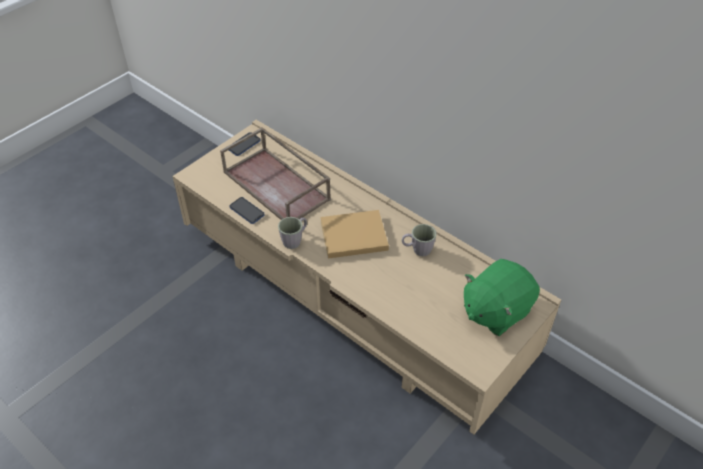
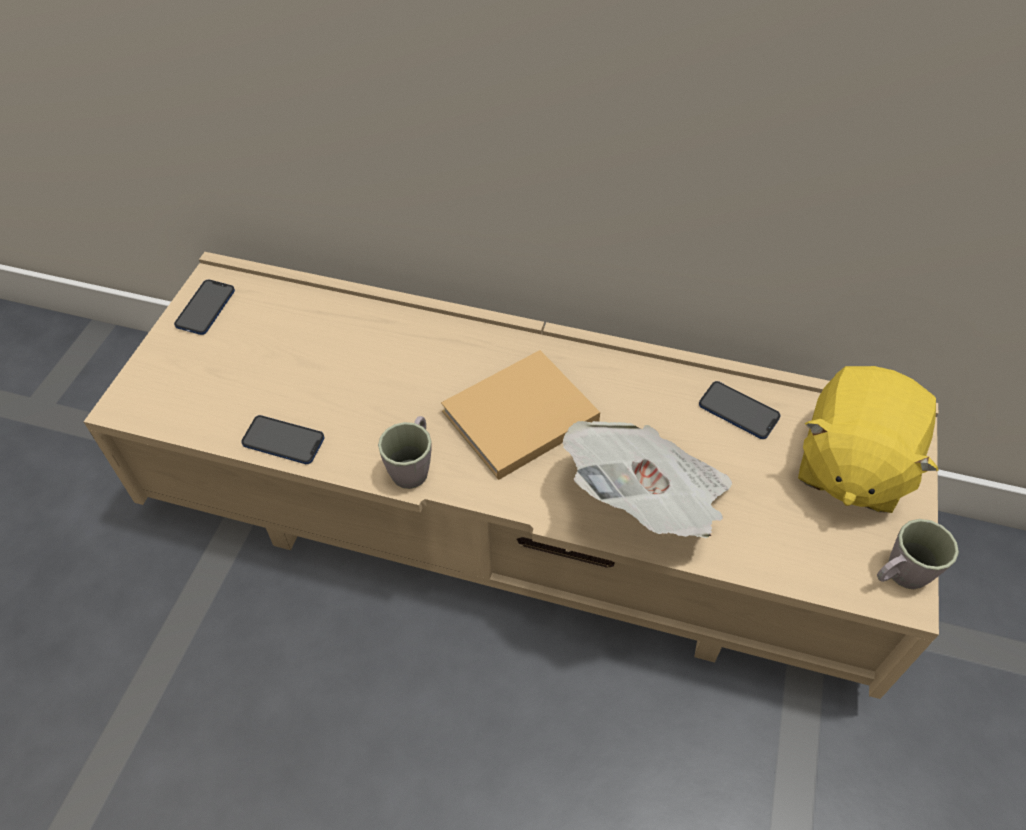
camera: 25 degrees left, 5 degrees up
brown tray [220,127,331,220] -> none
grey mug [402,224,437,256] -> grey mug moved to [877,519,959,589]
green plush toy [464,259,540,336] -> yellow plush toy [798,366,939,513]
none -> newspaper [563,421,732,539]
none -> phone [699,381,780,439]

